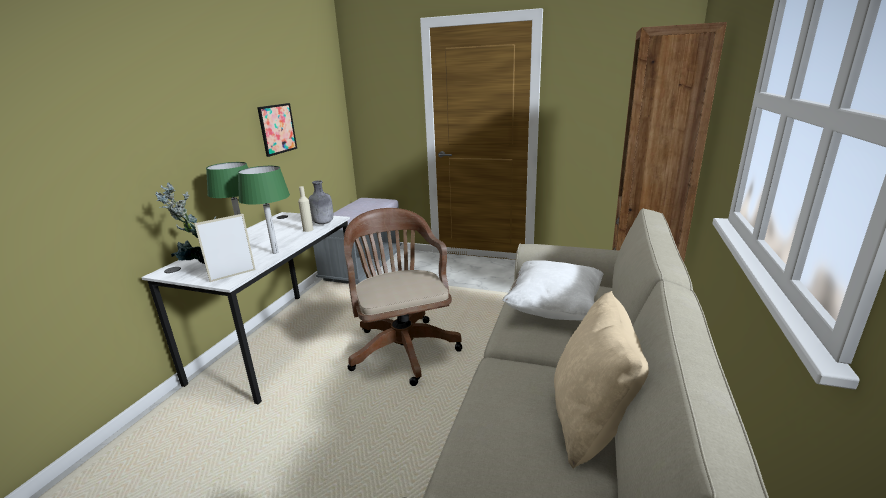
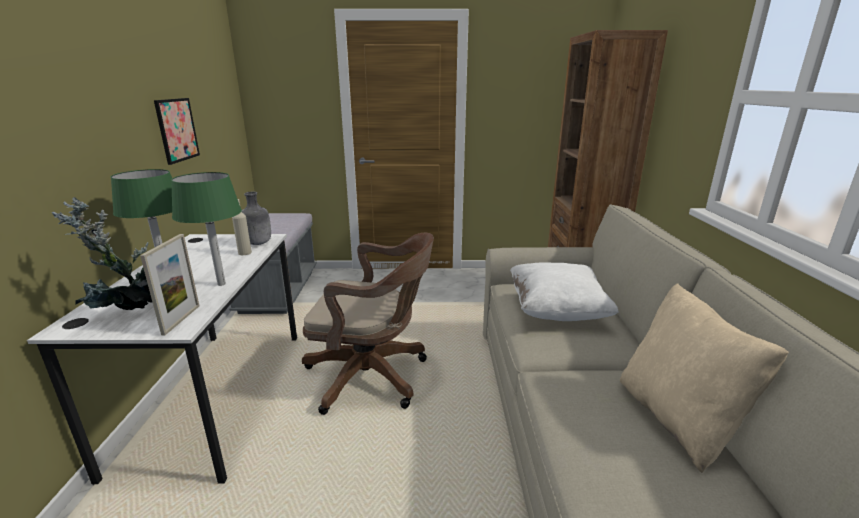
camera: 20 degrees left, 0 degrees up
picture frame [194,214,256,282] -> picture frame turned 150 degrees clockwise [140,234,200,335]
brown office chair [344,208,463,386] -> brown office chair turned 135 degrees clockwise [302,233,434,415]

